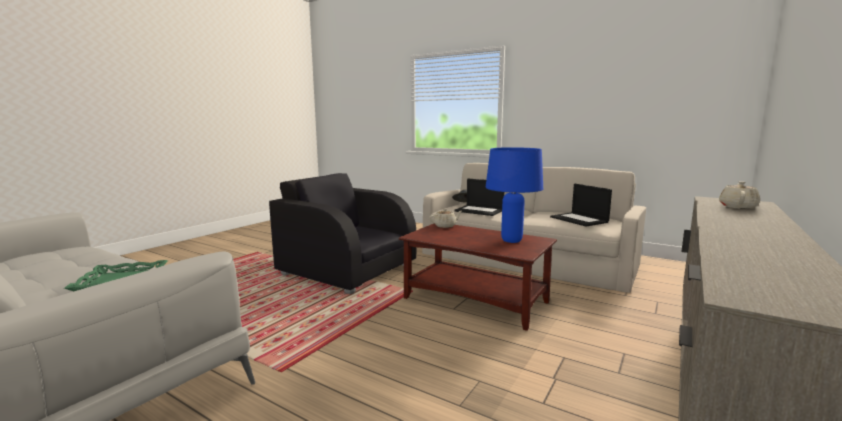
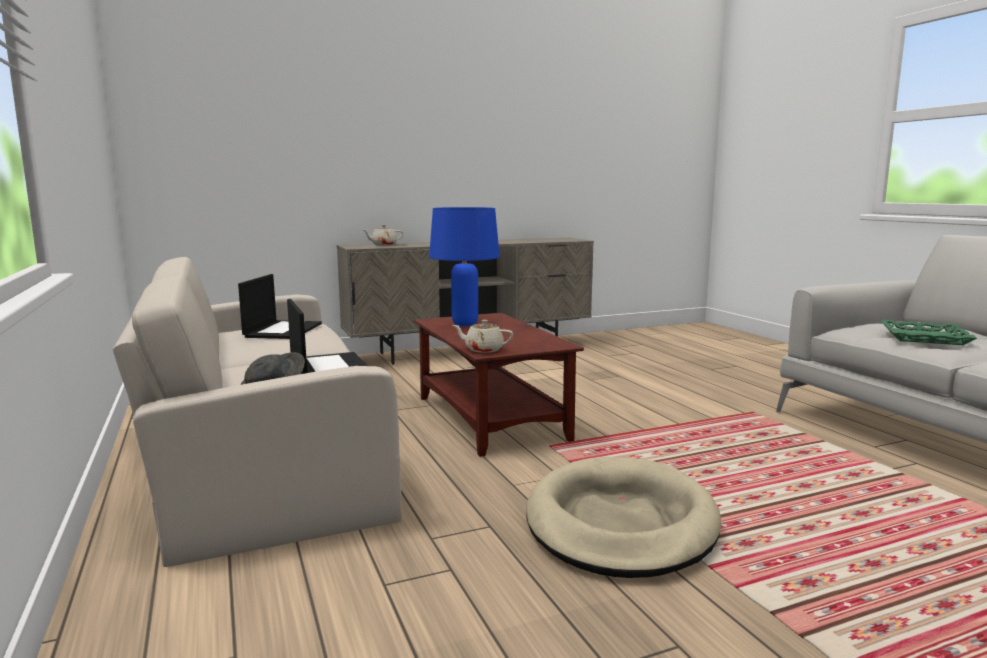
camera: 145 degrees left, 0 degrees up
black armchair [269,173,416,294] -> beige dog bed [526,457,721,578]

